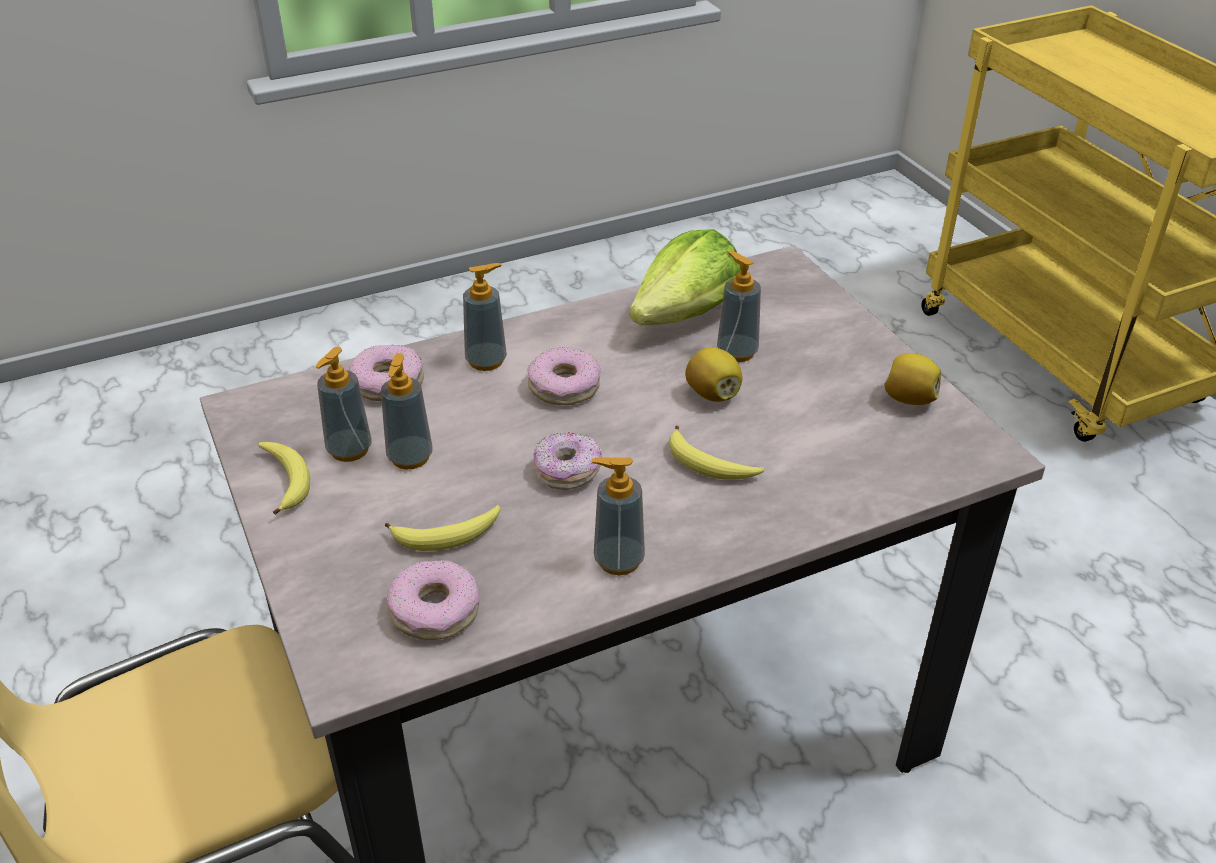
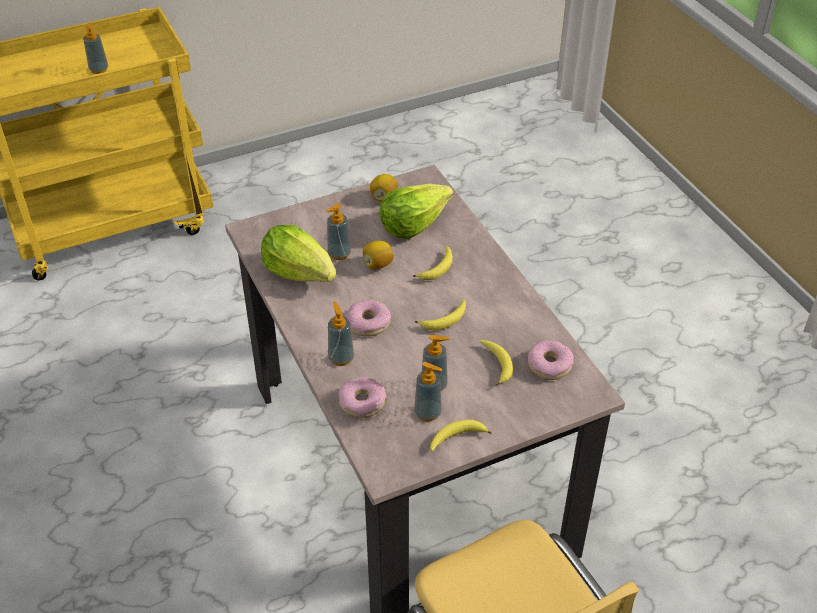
camera: 90 degrees left, 5 degrees up
donut [533,432,602,490] -> banana [415,300,466,331]
soap dispenser [592,457,645,575] -> soap dispenser moved to [83,22,108,74]
none -> lettuce [380,184,453,239]

